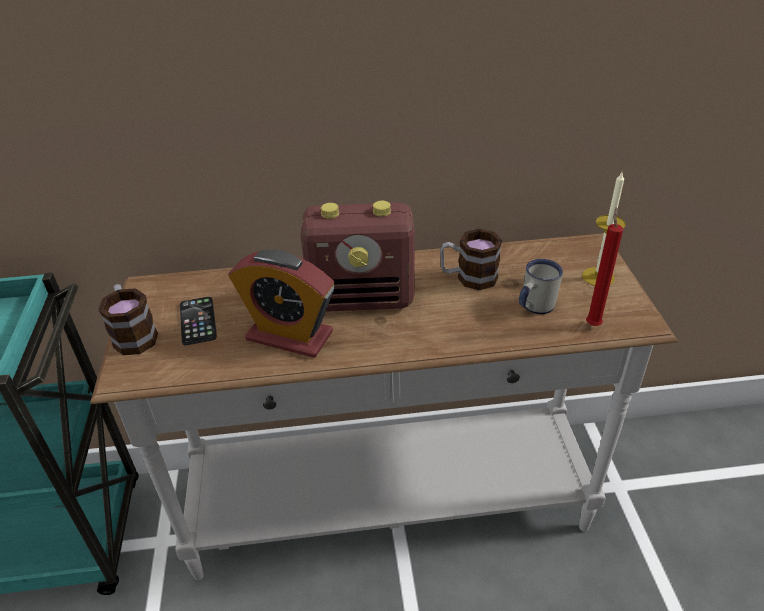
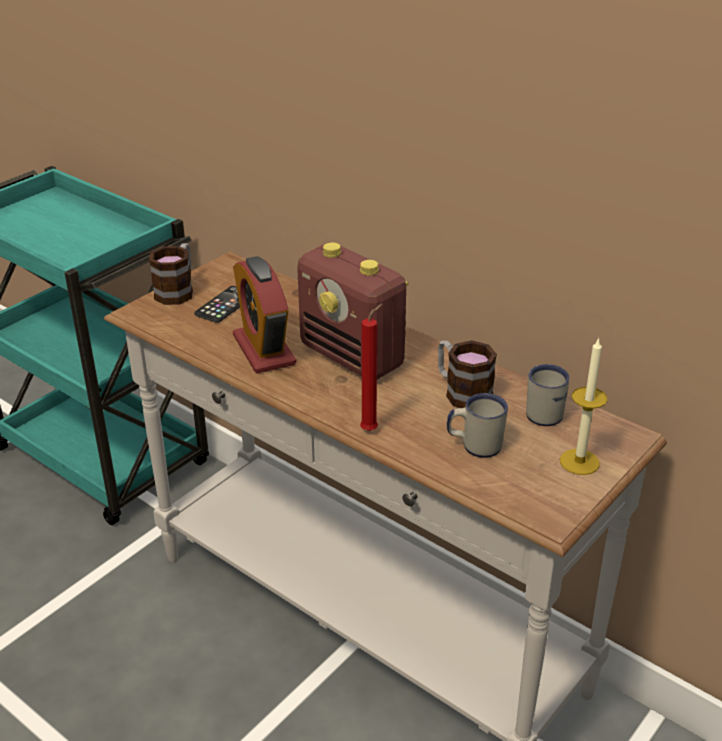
camera: 45 degrees right, 5 degrees down
red candle [586,207,623,326] -> red candle moved to [360,304,382,431]
none -> white mug [526,364,570,426]

